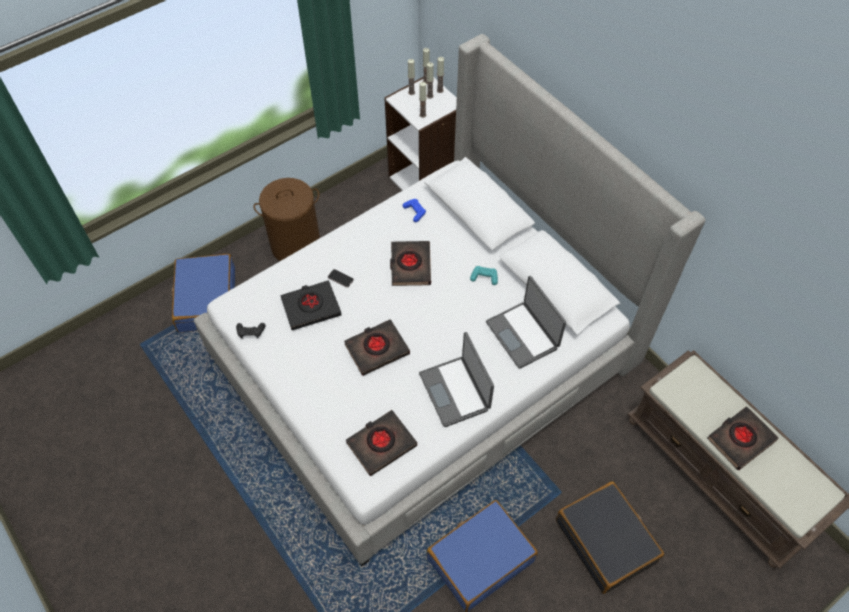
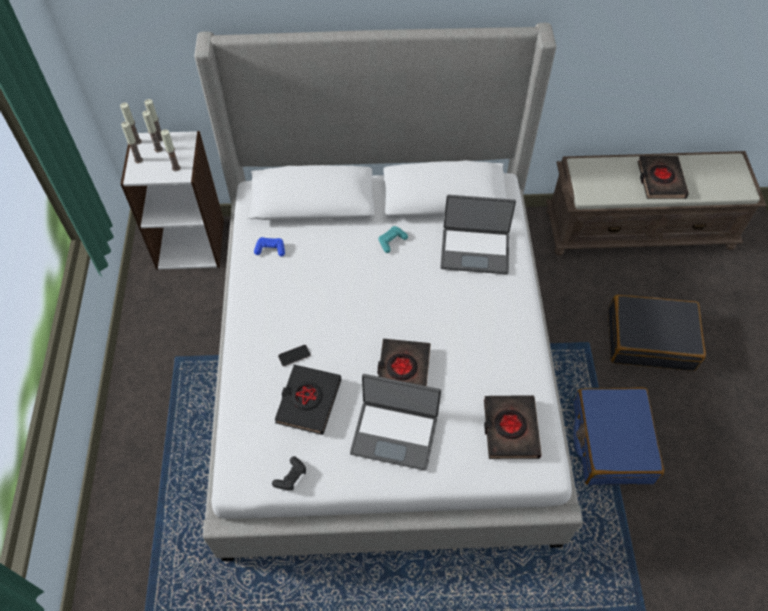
camera: 55 degrees left, 0 degrees up
blue suitcase [171,254,235,333] -> none
brown laundry basket [253,178,320,261] -> none
black book [390,241,431,286] -> none
laptop [419,332,494,427] -> laptop moved to [350,374,441,470]

